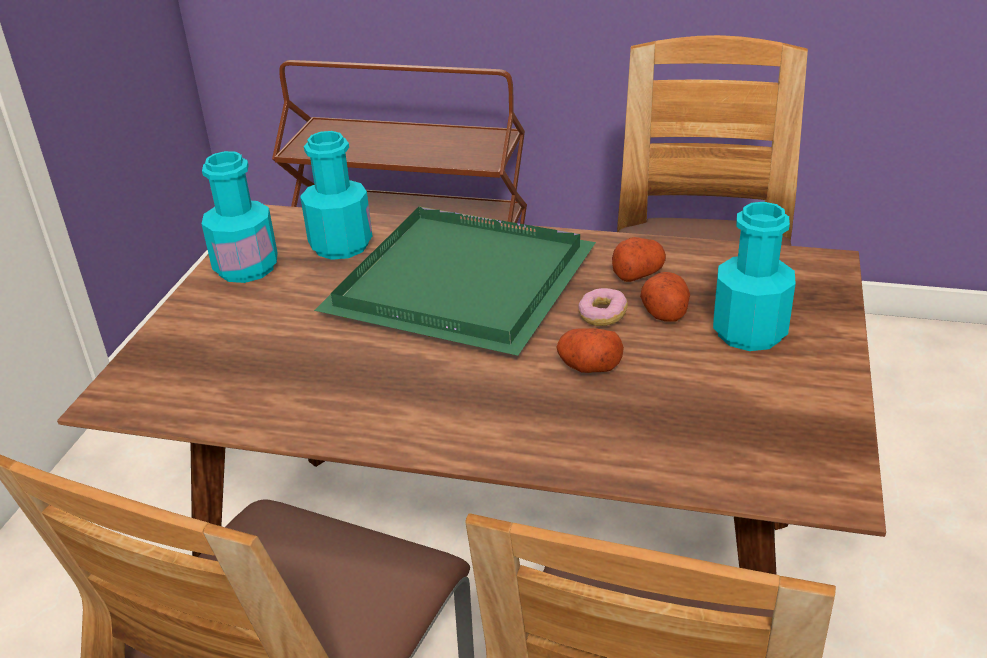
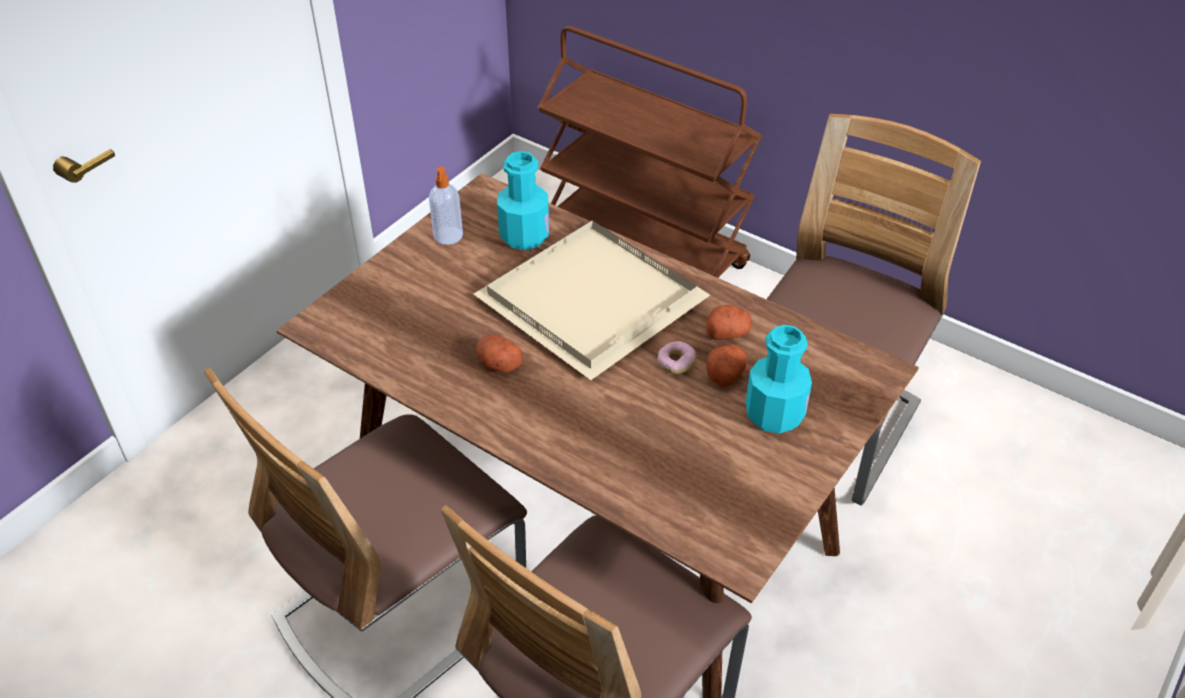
camera: 20 degrees right, 10 degrees up
turquoise bottle [202,151,278,283] -> soap dispenser [429,167,463,245]
green tray [314,206,596,356] -> beige tray [474,220,710,380]
potato [556,328,624,373] -> potato moved to [476,335,523,373]

